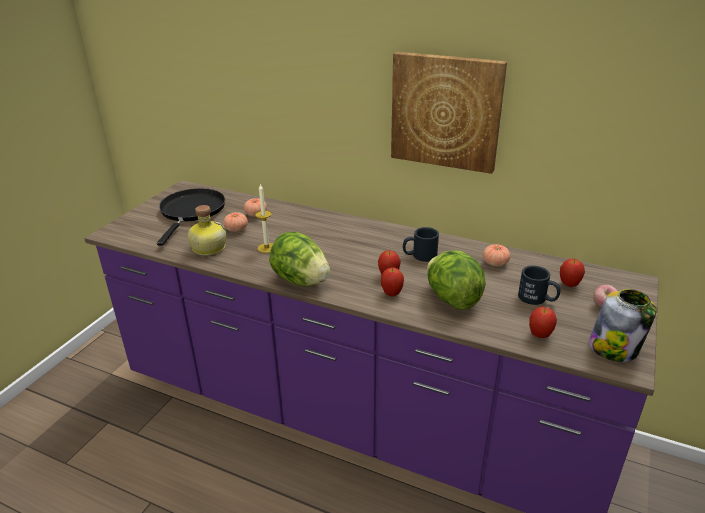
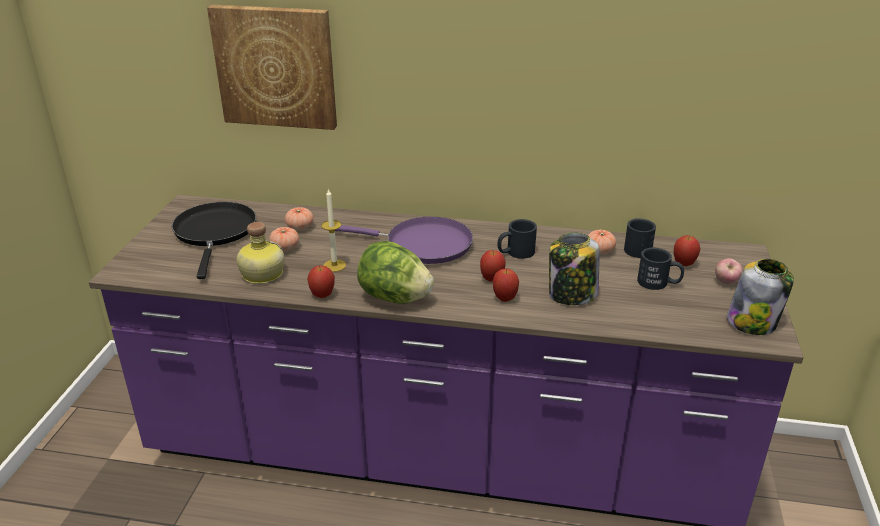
camera: 15 degrees left, 0 degrees up
picture [391,52,507,174] -> picture moved to [207,5,337,130]
lettuce [427,250,486,310] -> jar [549,233,600,305]
apple [529,307,557,338] -> apple moved to [307,265,335,298]
none -> purple frying pan [335,217,473,264]
none -> black mug [624,218,656,258]

